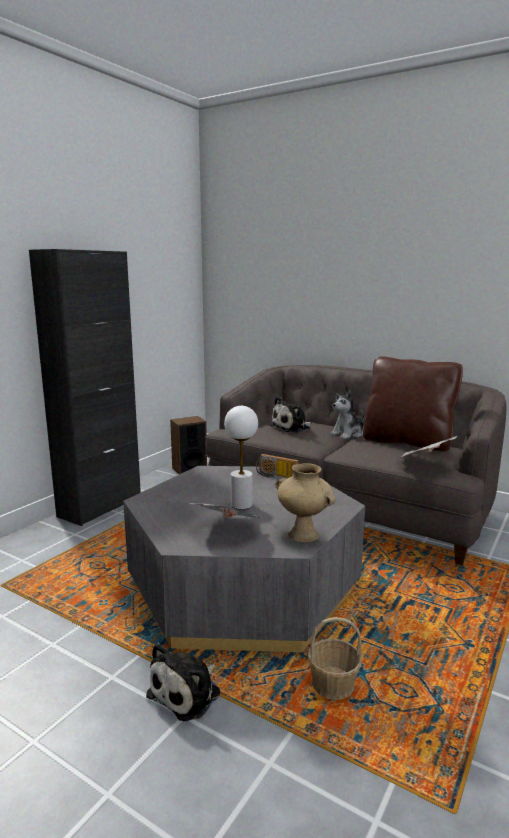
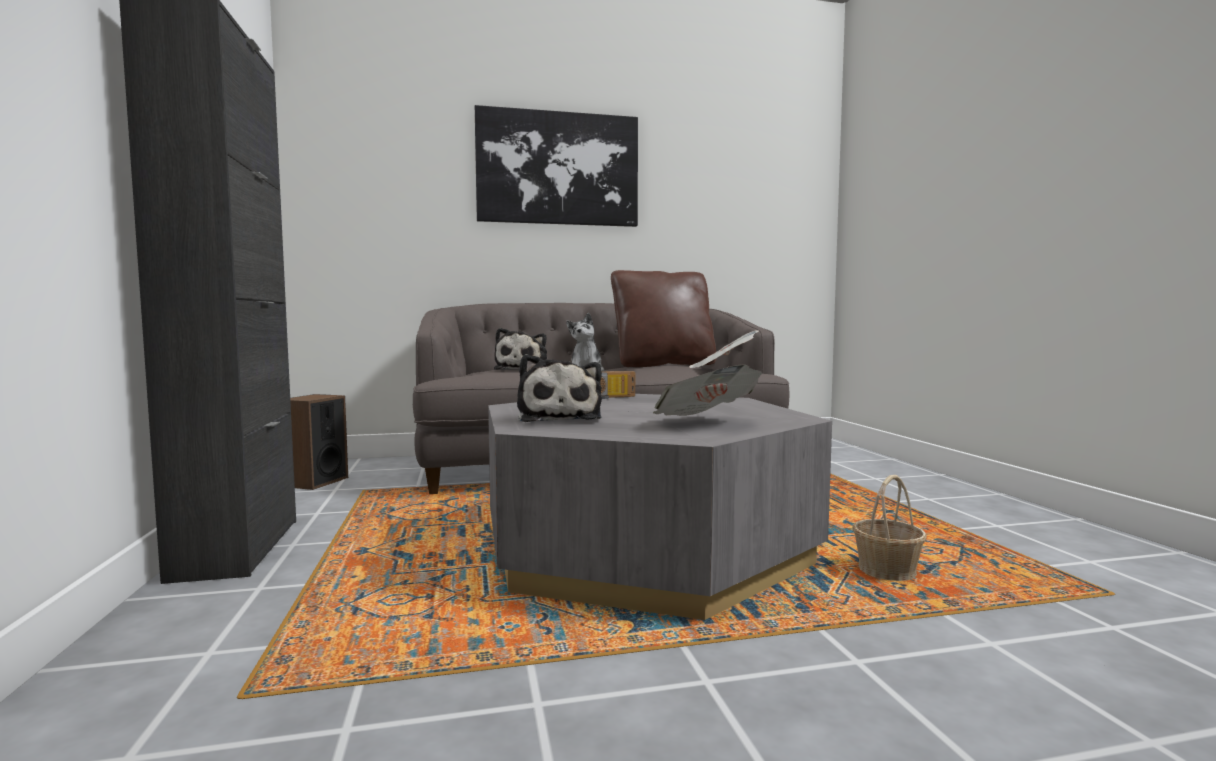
camera: 45 degrees left, 10 degrees down
plush toy [146,643,220,722] -> plush toy moved to [517,354,602,422]
white table lamp [224,406,258,509] -> none
beige vase [275,463,336,542] -> none
none -> picture [475,105,638,227]

